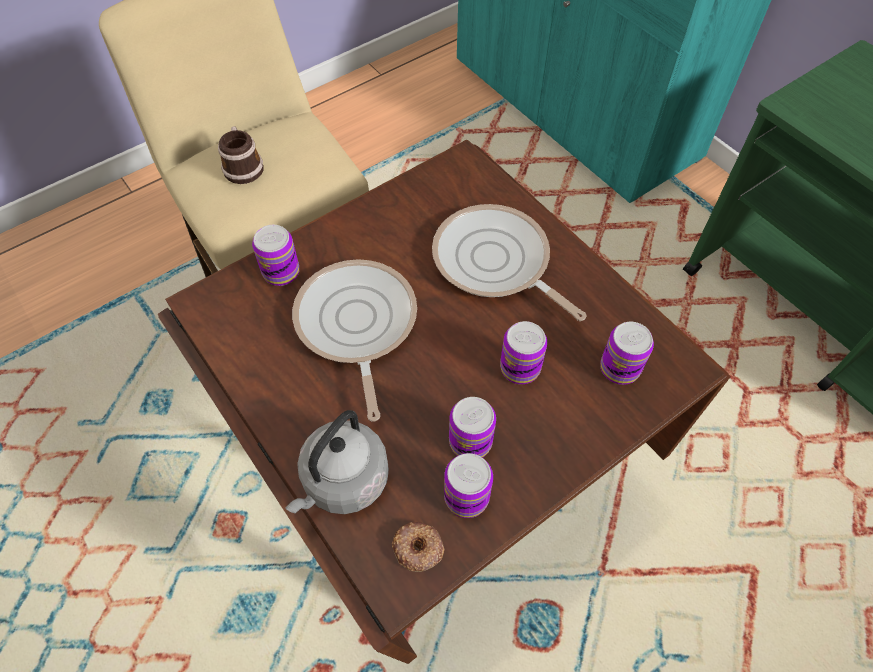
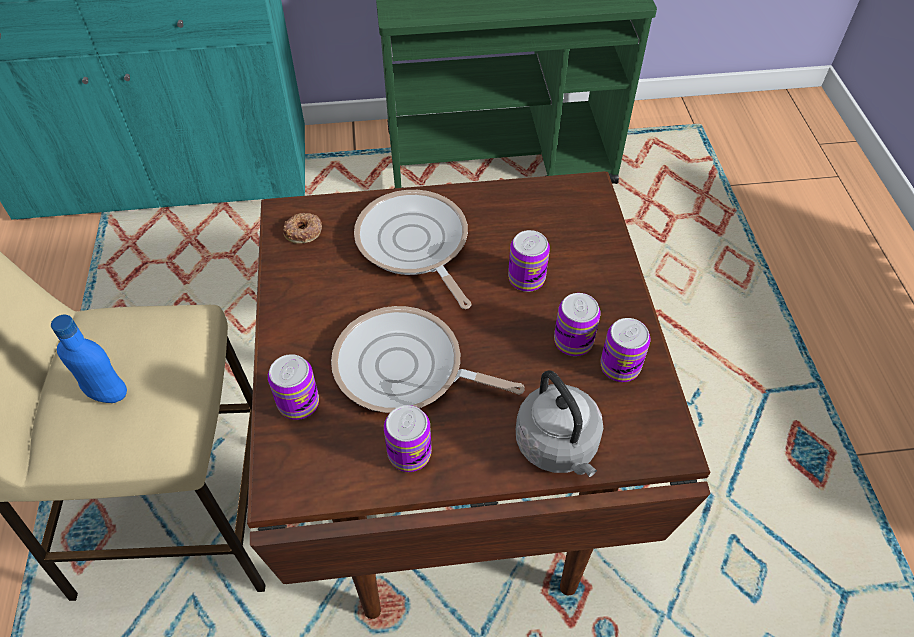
camera: 60 degrees left, 5 degrees down
mug [218,126,264,184] -> blue bottle [51,315,127,403]
donut [392,522,445,572] -> donut moved to [283,213,322,244]
frying pan [432,204,587,321] -> frying pan turned 75 degrees clockwise [354,190,471,309]
can [600,322,654,385] -> can moved to [384,405,432,472]

